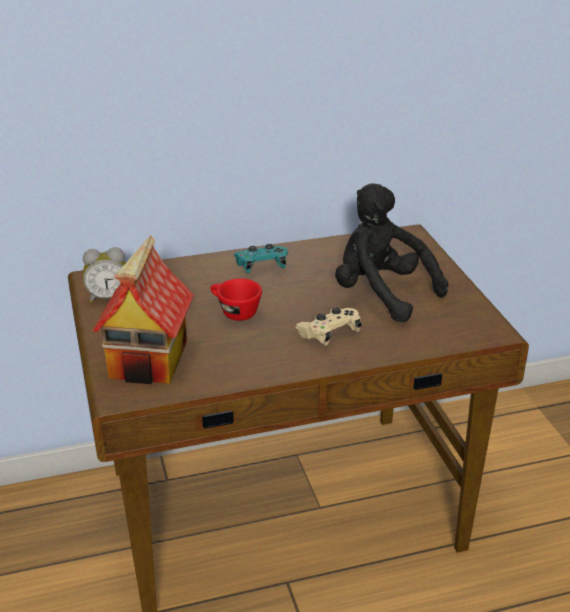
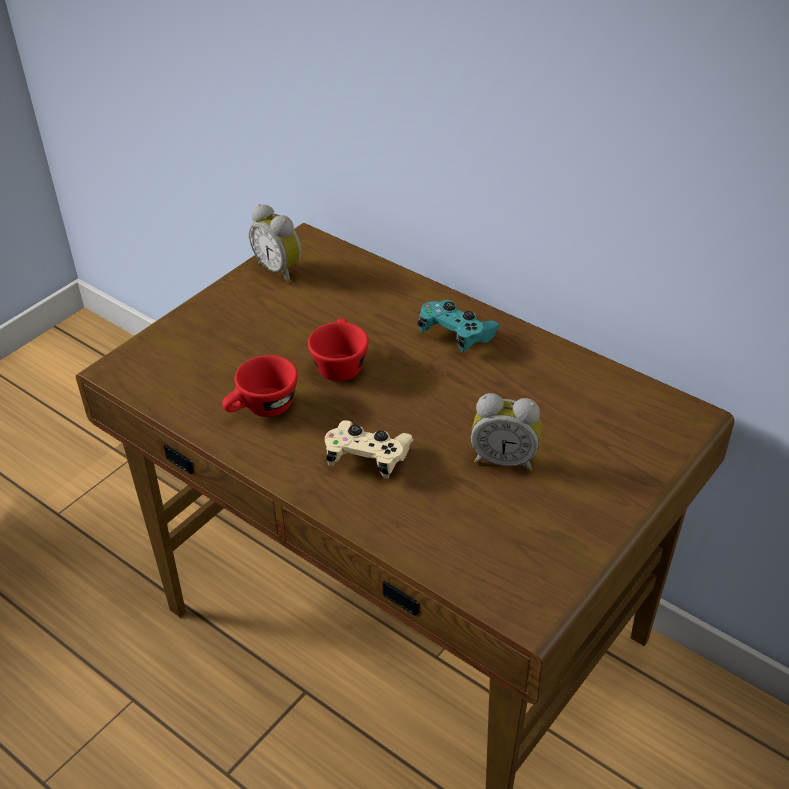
camera: 55 degrees right, 10 degrees up
toy house [92,235,194,384] -> none
black plush toy [335,183,448,323] -> alarm clock [471,393,542,472]
none -> red cup [222,355,298,417]

